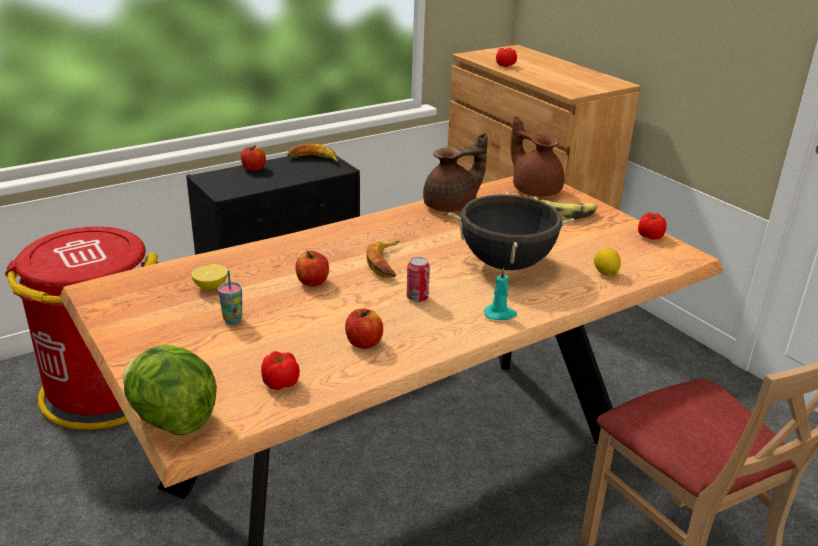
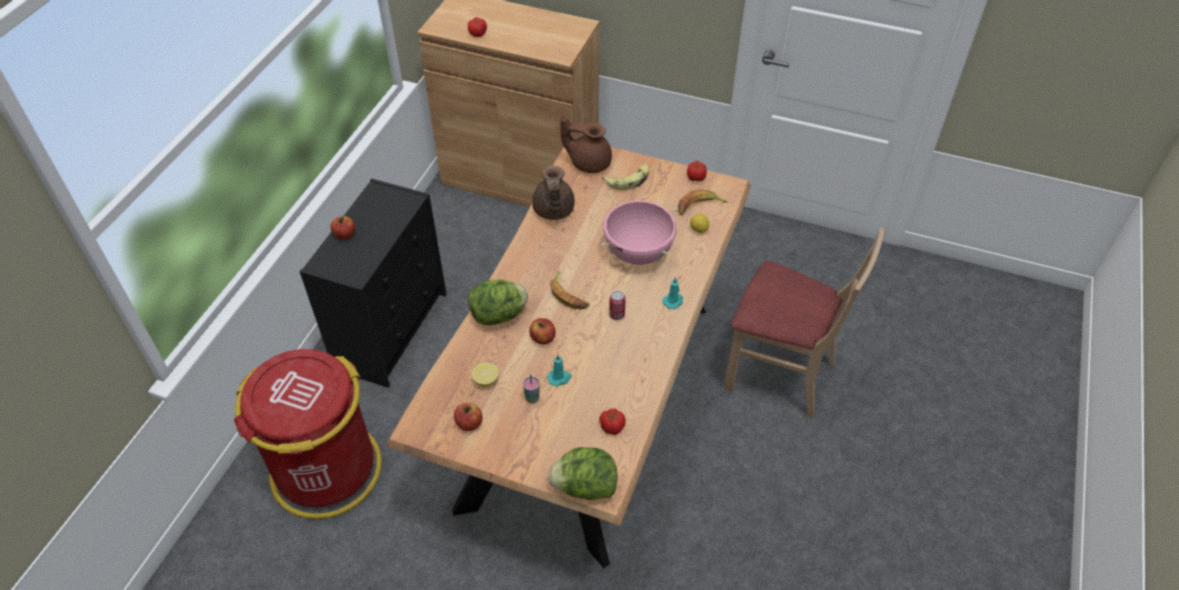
camera: 35 degrees left, 20 degrees up
banana [287,143,338,162] -> banana moved to [678,189,728,215]
apple [345,308,383,349] -> apple moved to [454,403,482,431]
brown teapot [423,132,488,212] -> brown teapot turned 150 degrees clockwise [532,166,575,220]
black cooking pot [448,192,574,270] -> pink cooking pot [602,200,677,265]
none -> lettuce [468,280,528,325]
none -> turquoise candle [548,355,572,386]

